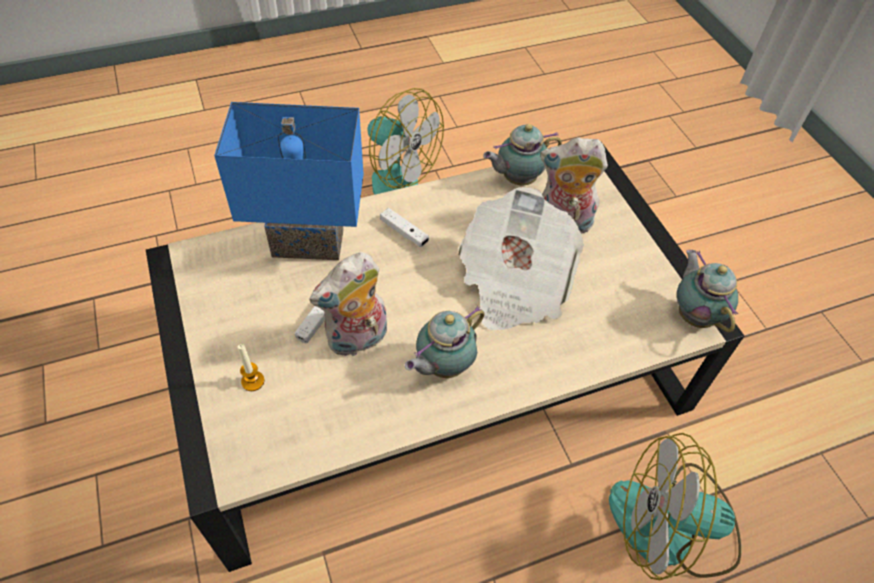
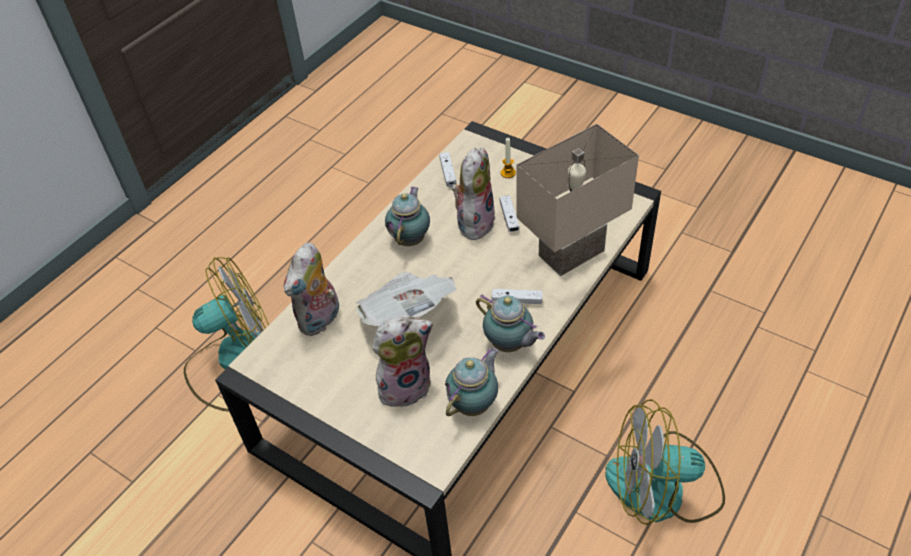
camera: 150 degrees right, 5 degrees down
blue table lamp [214,102,364,260] -> beige table lamp [516,124,639,276]
teapot [677,250,738,333] -> teapot moved to [476,294,545,352]
none -> plush toy [284,243,339,336]
none -> white game controller [440,152,456,187]

